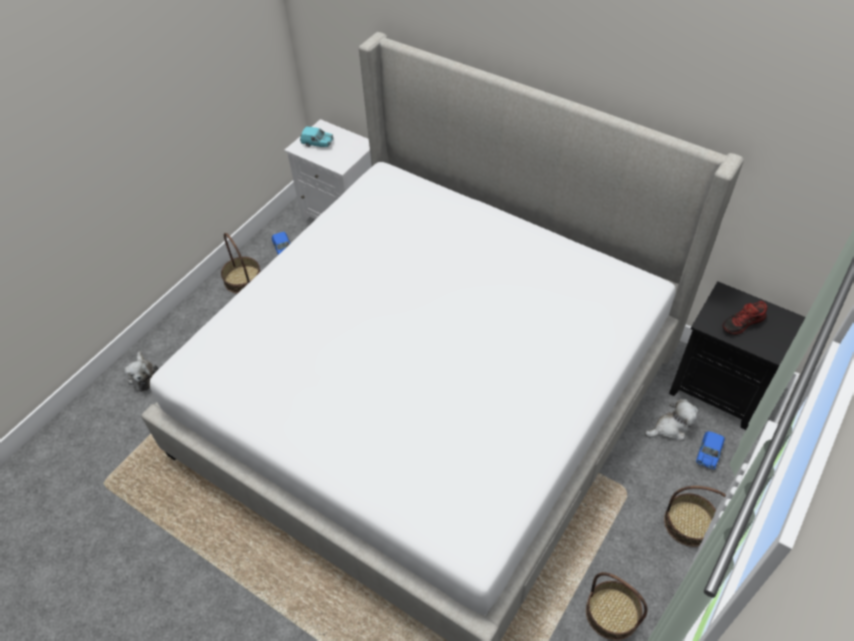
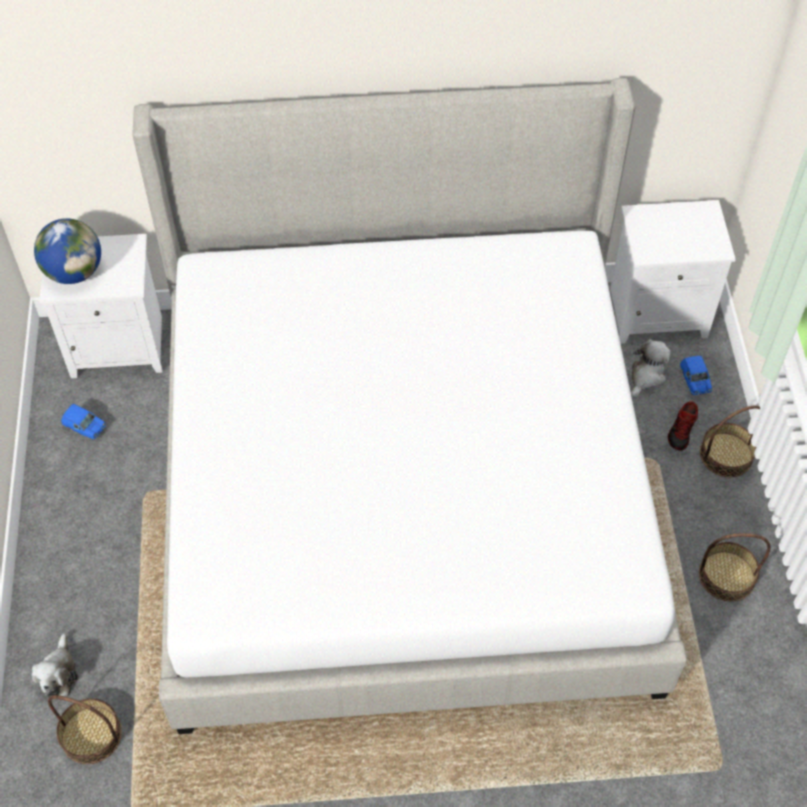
camera: 40 degrees left, 5 degrees up
plush toy [124,351,158,392] -> plush toy turned 60 degrees clockwise [32,633,79,697]
basket [221,233,261,294] -> basket moved to [48,695,122,764]
turquoise toy car [300,126,333,147] -> globe [34,218,101,284]
black nightstand [669,281,806,430] -> white nightstand [610,200,736,344]
shoe [722,301,768,335] -> shoe moved to [668,401,698,451]

